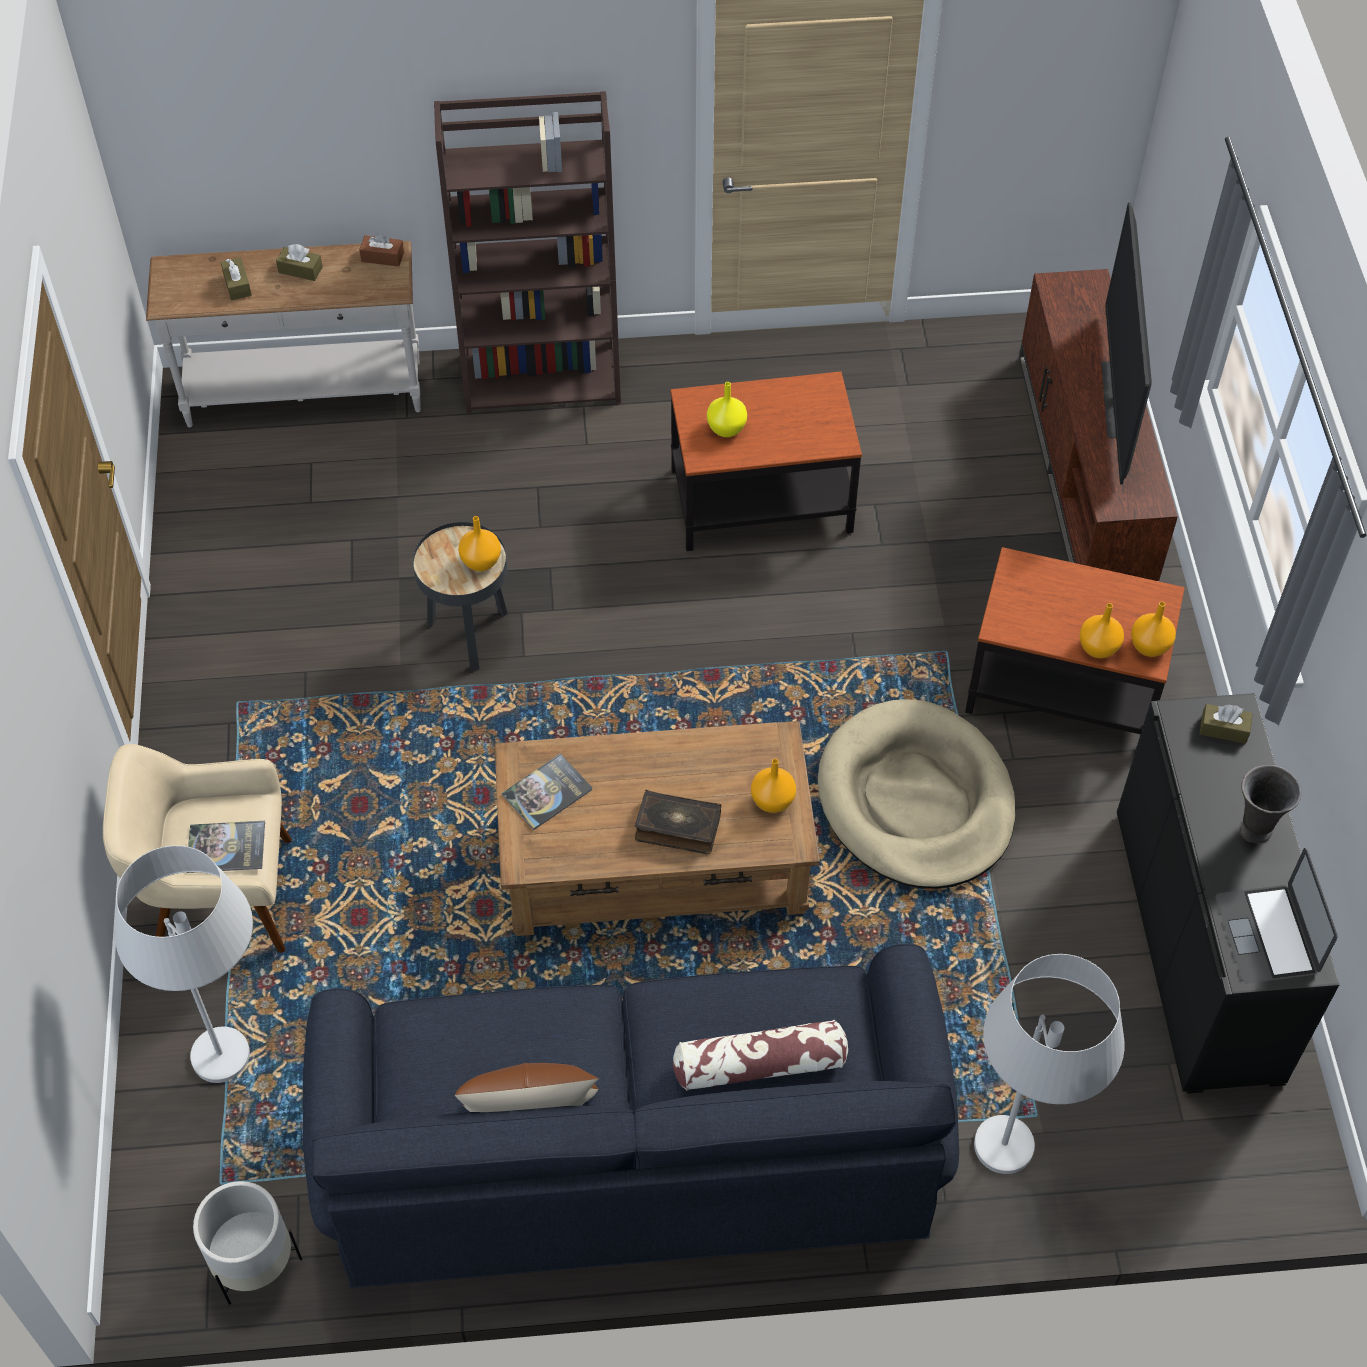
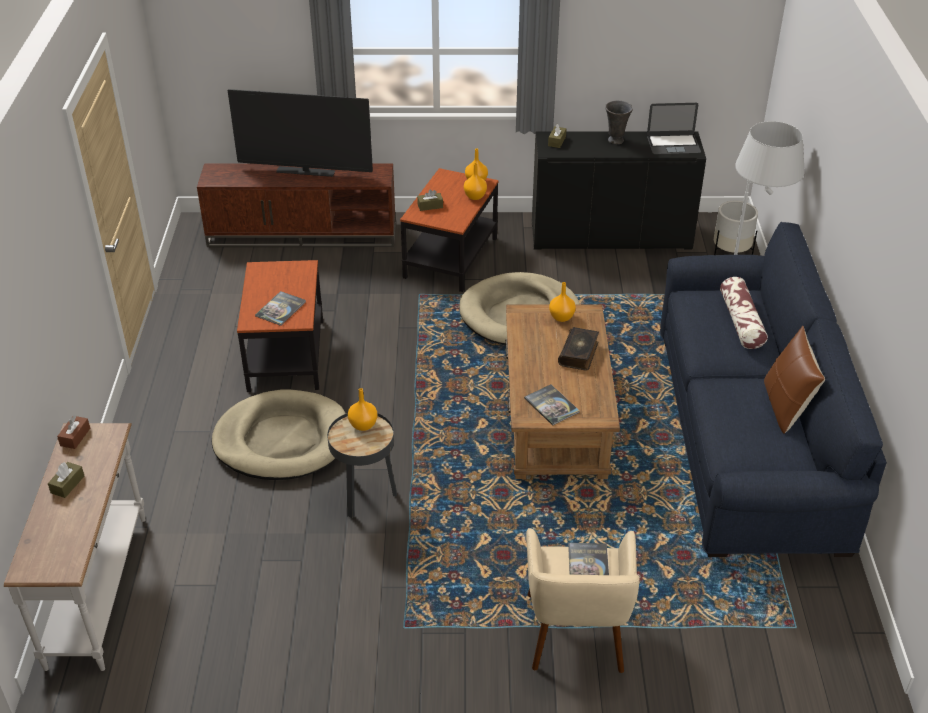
camera: 85 degrees left, 15 degrees down
white floor lamp [115,845,253,1083] -> none
white planter [193,1181,302,1305] -> white planter moved to [714,201,758,255]
brown tissue box [221,257,252,300] -> brown tissue box moved to [417,189,443,211]
brown bookcase [434,91,621,414] -> none
yellow vase [707,382,747,437] -> book [255,291,306,326]
none -> beige dog bed [212,389,346,480]

